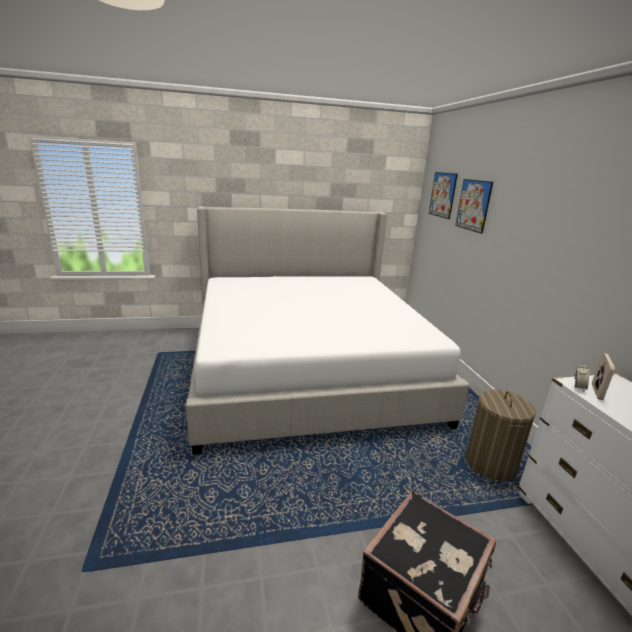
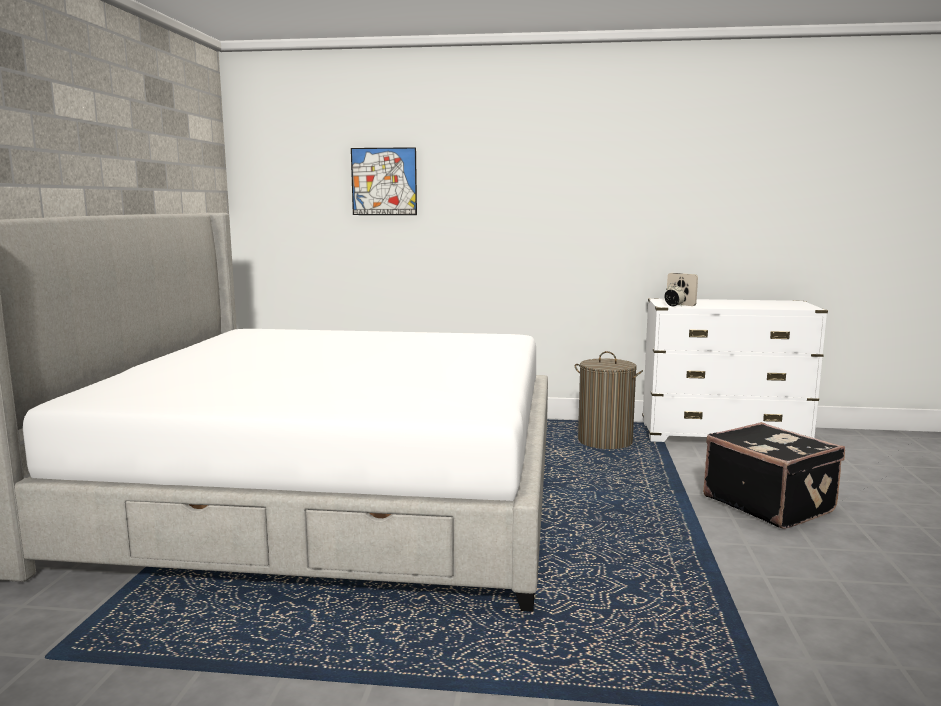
camera: 70 degrees left, 10 degrees down
picture [429,172,458,219] -> none

